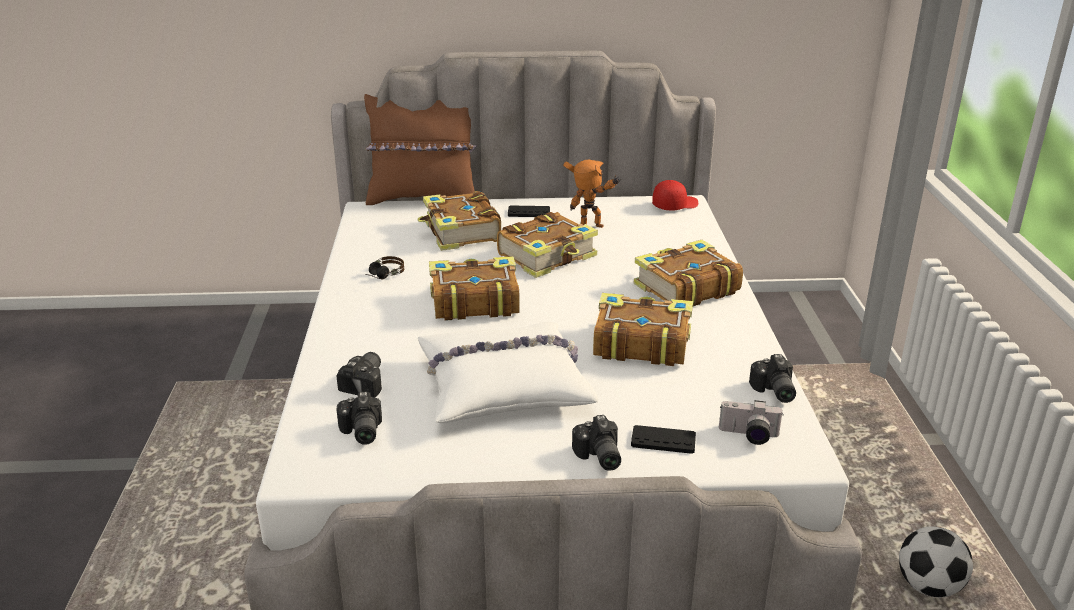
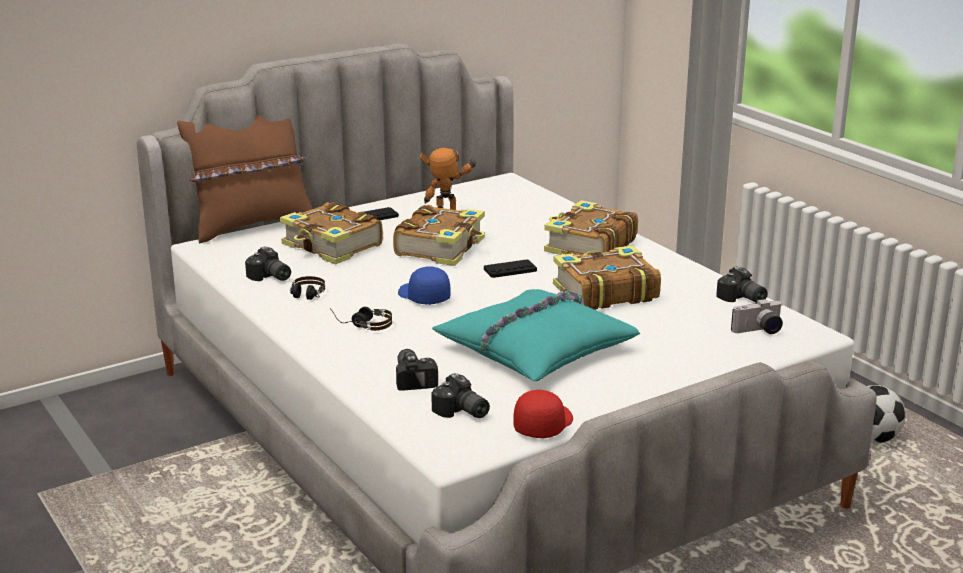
camera: 30 degrees left, 5 degrees down
white pillow [418,322,598,423] -> turquoise pillow [432,289,640,381]
book [429,256,520,321] -> blue cap [398,266,451,305]
camera [572,415,621,471] -> camera moved to [245,246,291,281]
black game controller [631,425,696,454] -> black game controller moved to [484,259,537,278]
red cap [652,180,698,210] -> red cap moved to [513,390,573,439]
none -> headphones [330,307,392,331]

